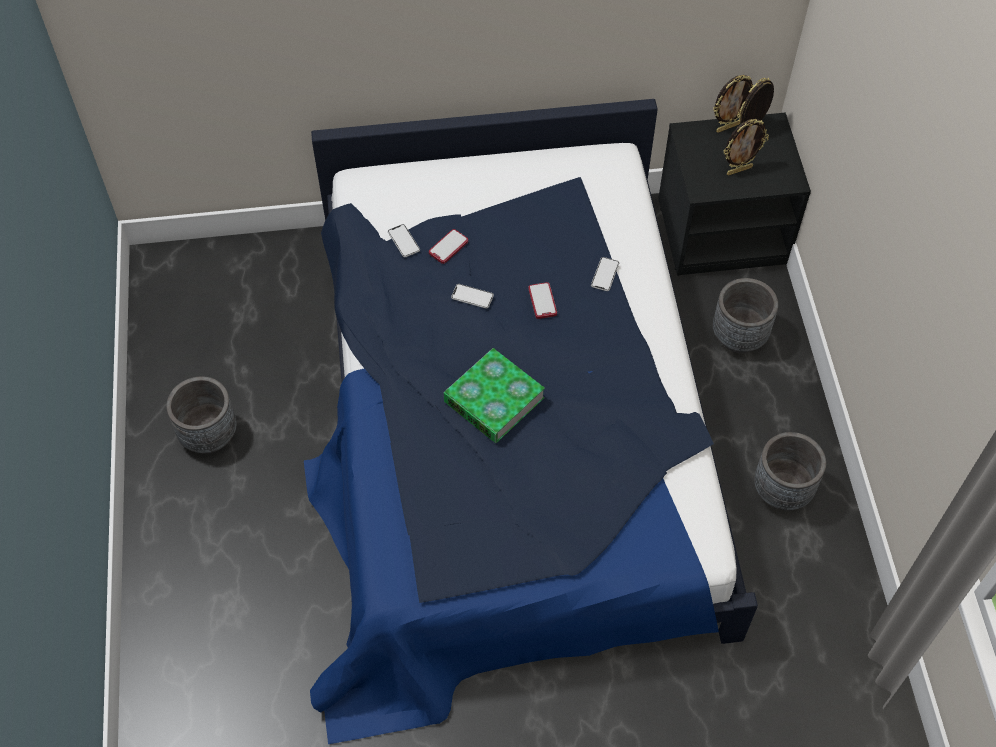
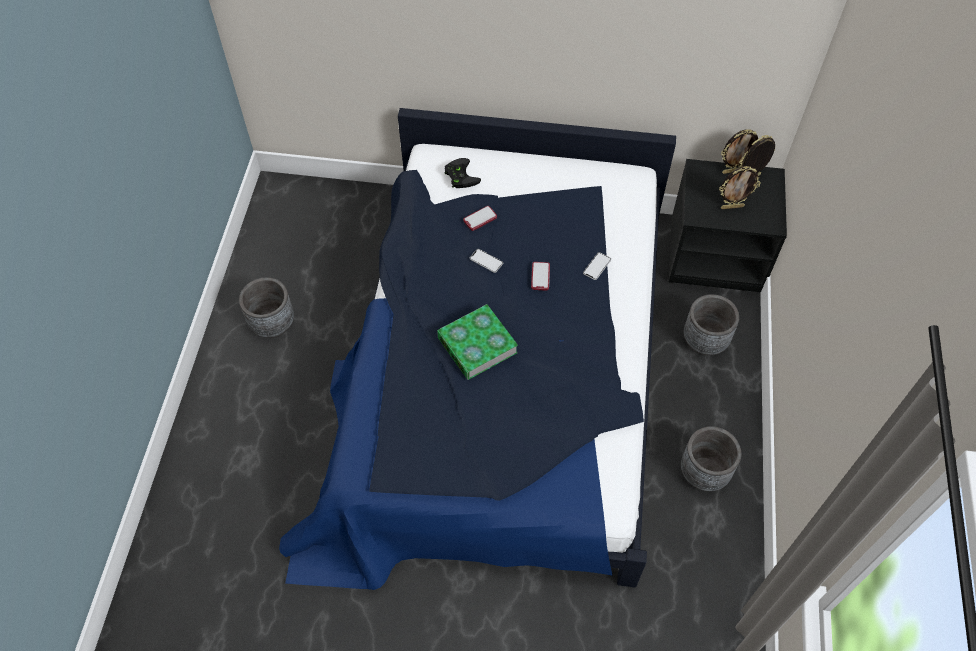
camera: 15 degrees right, 0 degrees up
phone [388,224,420,257] -> none
none -> black game controller [444,158,481,188]

